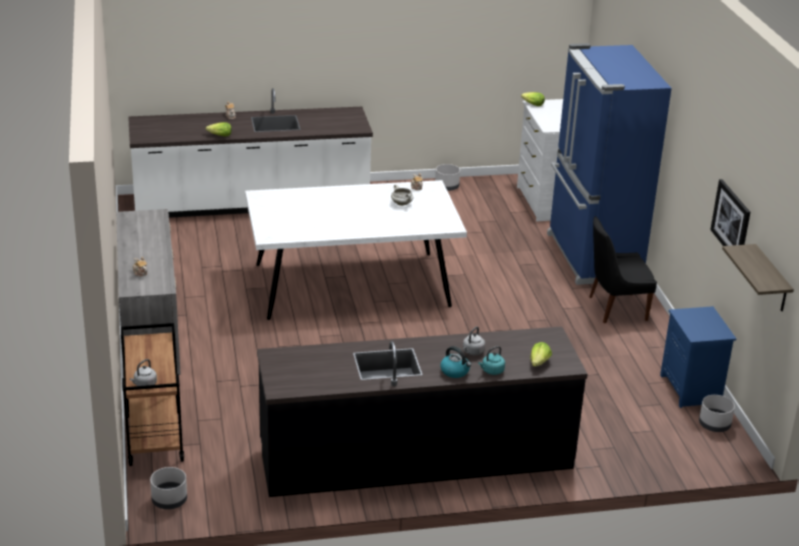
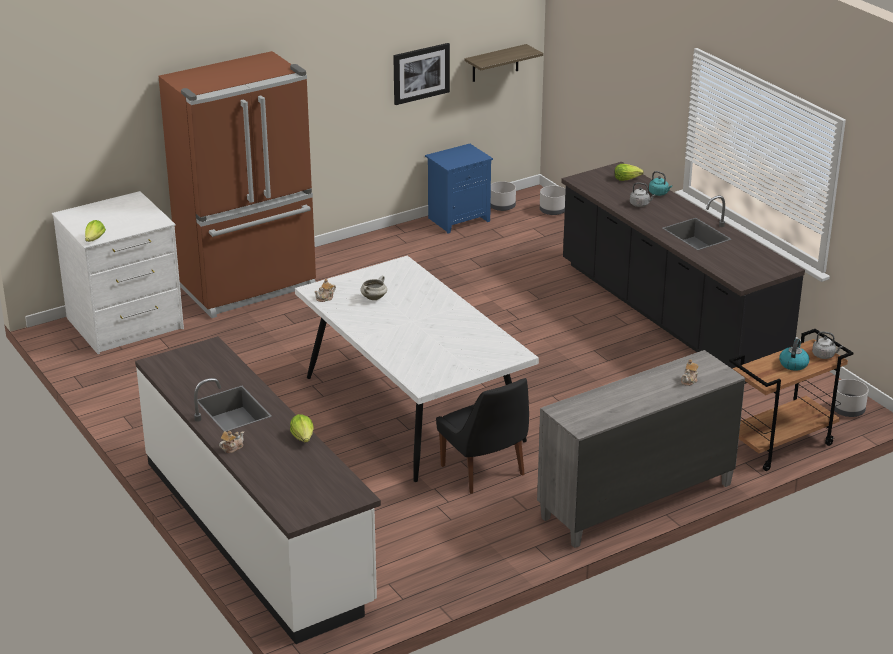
camera: 110 degrees left, 0 degrees up
grey planter [435,164,460,191] -> grey planter moved to [540,186,566,215]
kettle [440,346,471,378] -> kettle moved to [779,338,810,371]
blue fridge [547,43,672,285] -> brown fridge [159,51,316,318]
black chair [589,216,657,323] -> black chair moved to [436,378,529,494]

